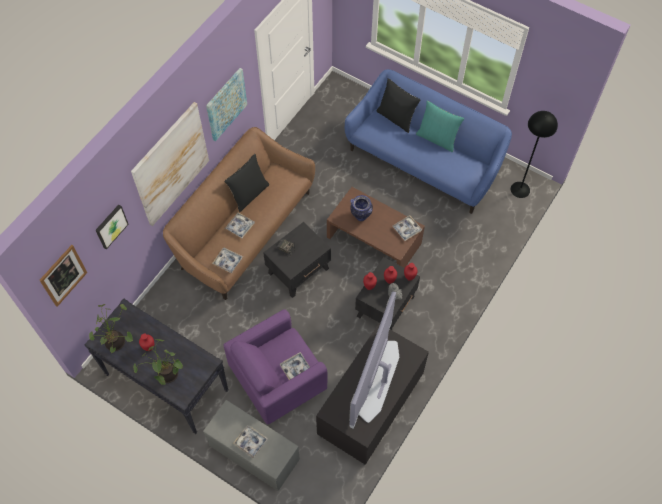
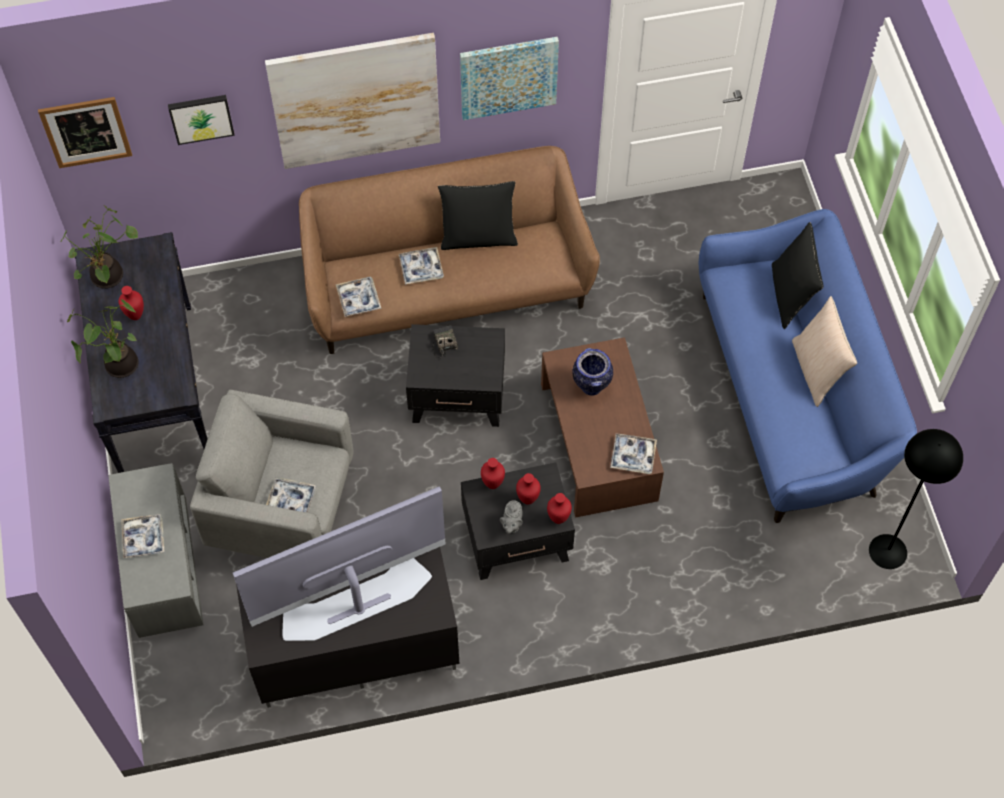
camera: 45 degrees right, 0 degrees up
purple armchair [224,309,327,425] -> grey armchair [190,390,354,558]
turquoise pillow [416,100,464,152] -> beige pillow [792,296,857,407]

